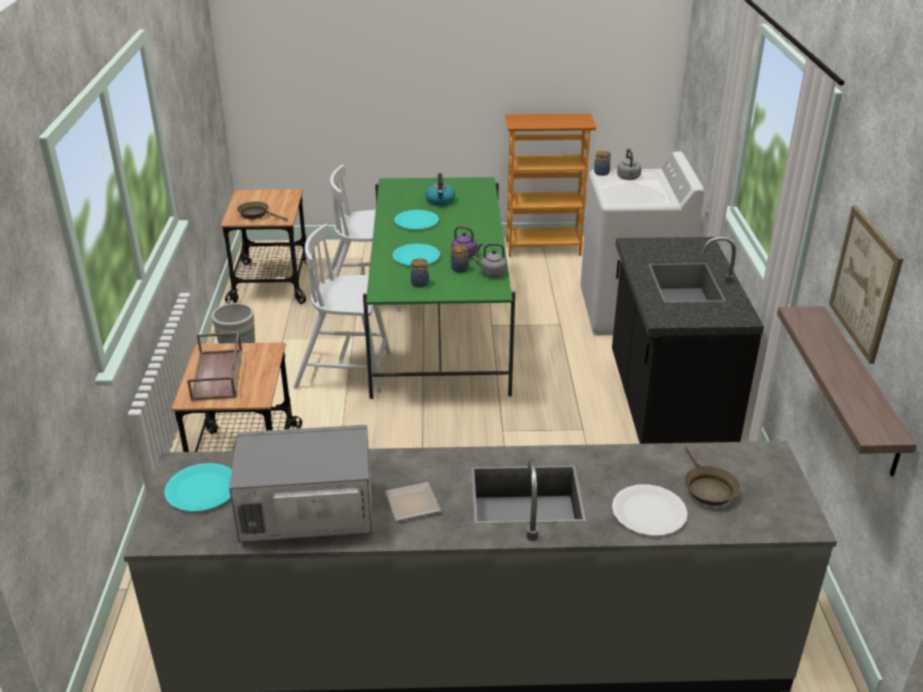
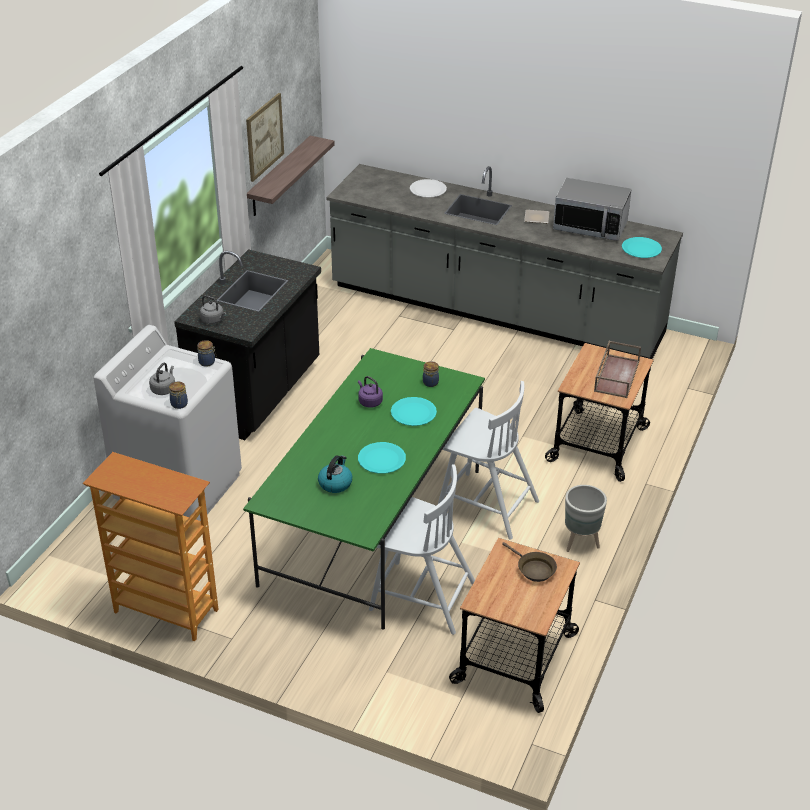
camera: 155 degrees left, 5 degrees up
jar [449,245,469,273] -> jar moved to [197,340,216,367]
grey kettle [473,243,507,277] -> grey kettle moved to [200,295,226,324]
brown frying pan [685,446,740,506] -> none

